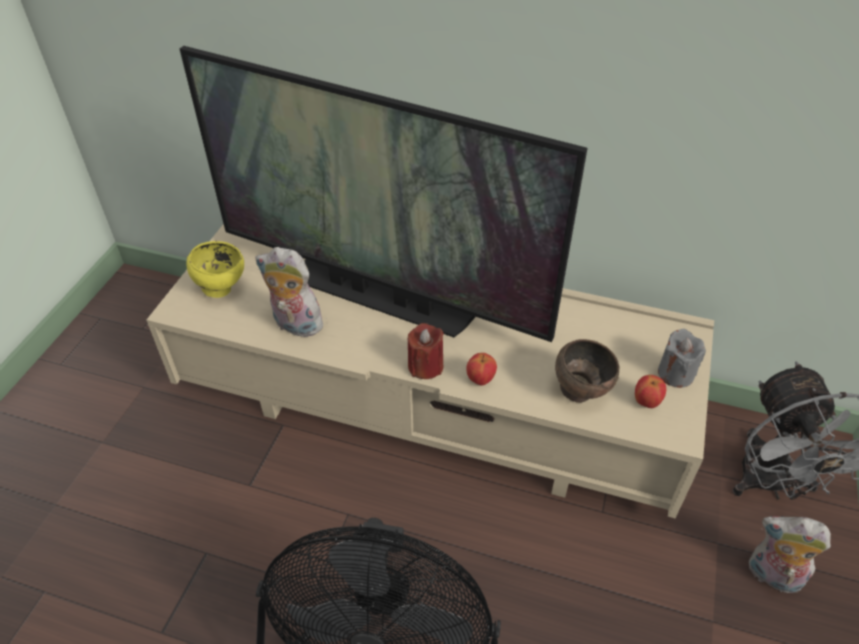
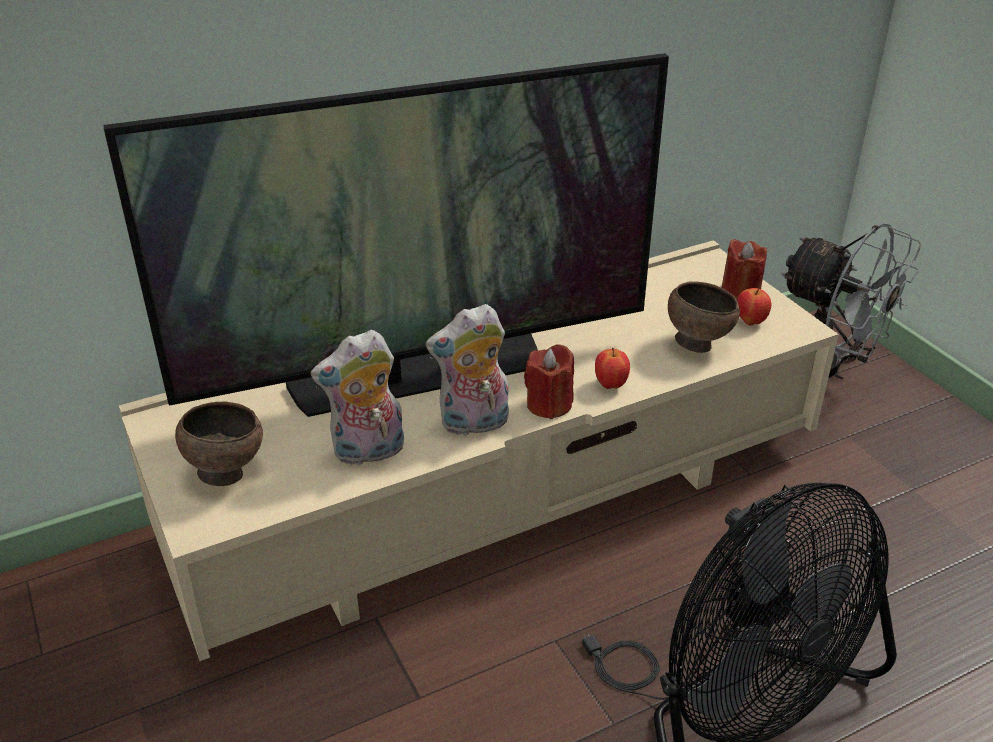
camera: 45 degrees left, 10 degrees down
yellow bowl [186,241,244,298] -> brown bowl [175,401,263,486]
grey candle [658,329,706,388] -> red candle [721,239,767,299]
plush toy [749,516,831,596] -> plush toy moved to [426,304,509,436]

